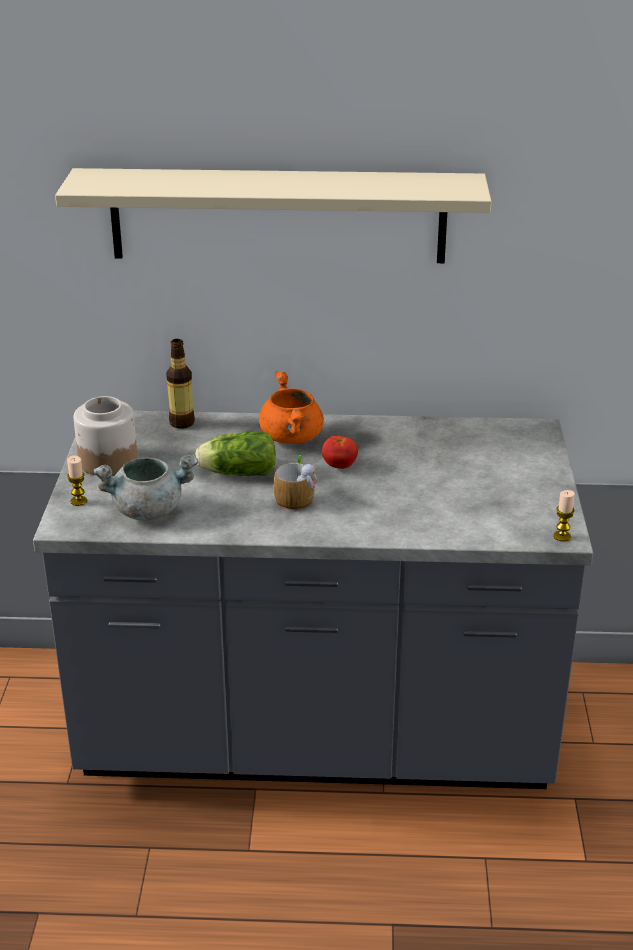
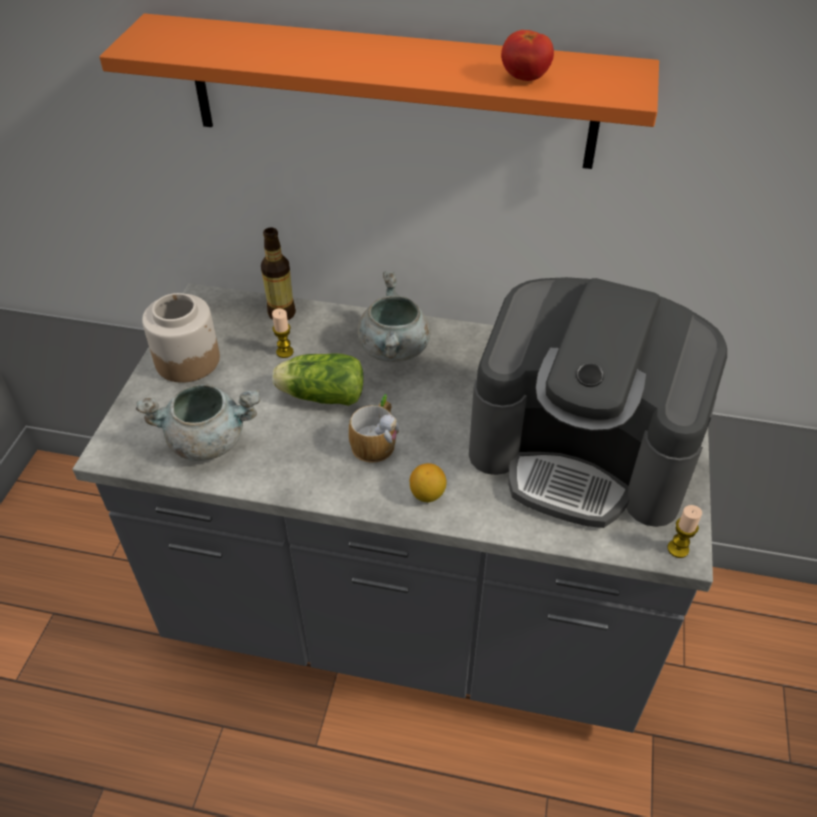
camera: 10 degrees right, 15 degrees up
beige shelf [55,168,491,263] -> orange shelf [99,14,659,169]
candle [67,456,87,506] -> candle moved to [272,308,294,358]
orange cooking pot [259,371,324,444] -> grey cooking pot [358,271,431,362]
tomato [322,436,358,469] -> tomato moved to [501,30,554,81]
none -> lemon [410,463,447,502]
none -> coffee machine [469,277,727,528]

